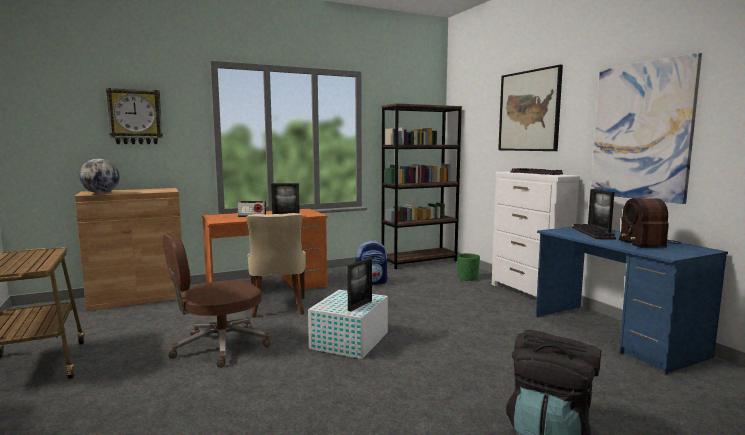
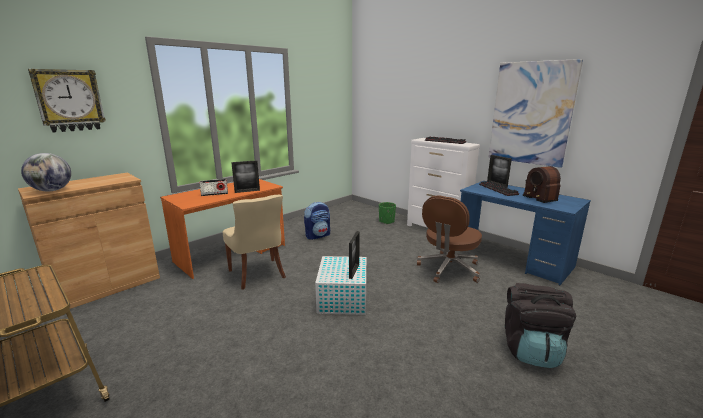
camera: 20 degrees left, 10 degrees up
brown office chair [163,232,271,368] -> brown office chair moved to [417,195,482,283]
brown bookcase [381,103,462,269] -> none
picture [498,65,563,151] -> none

